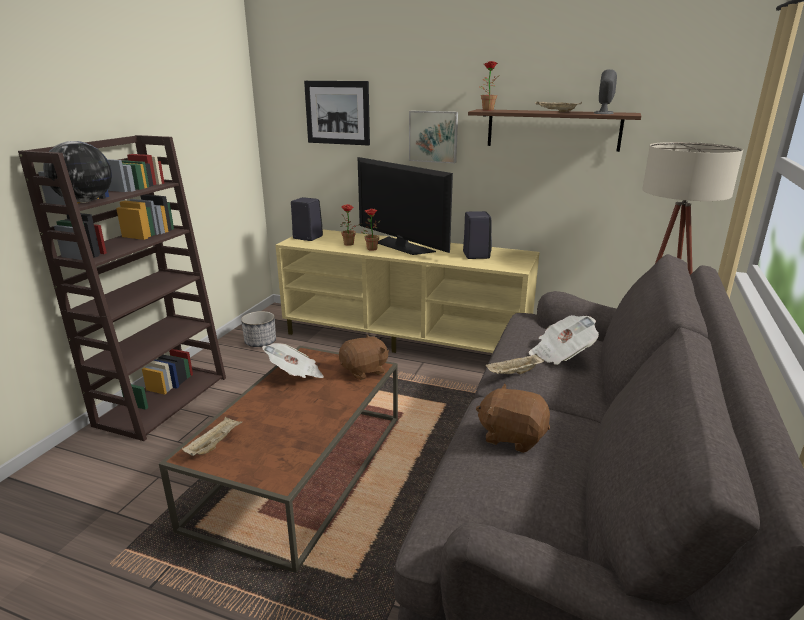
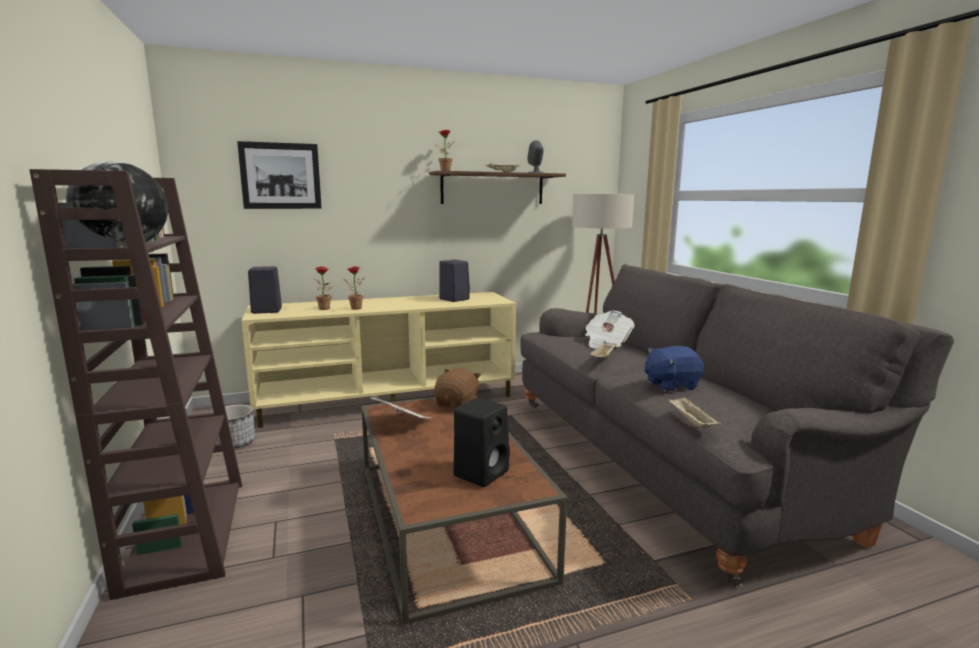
camera: 40 degrees left, 10 degrees down
beige tray [182,417,242,456] -> beige tray moved to [668,397,720,428]
television [358,157,453,255] -> none
picture [409,111,458,163] -> none
brown plush toy [476,383,550,453] -> blue plush toy [644,346,704,391]
none -> black speaker [454,398,510,487]

